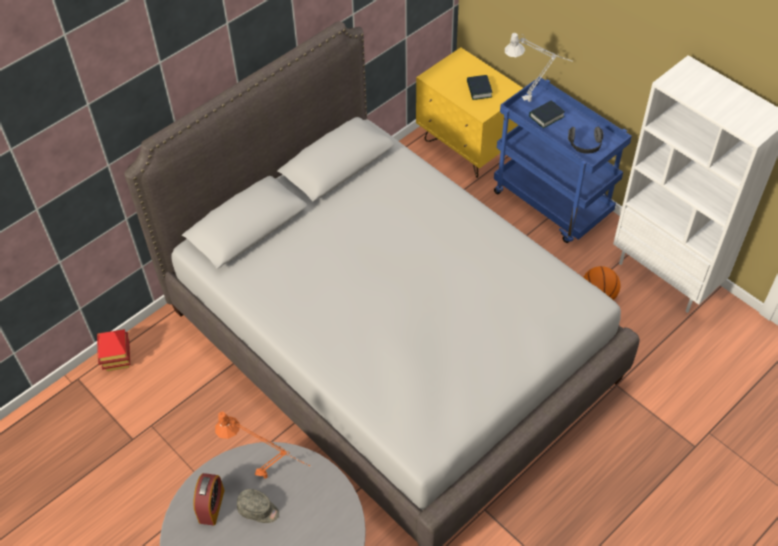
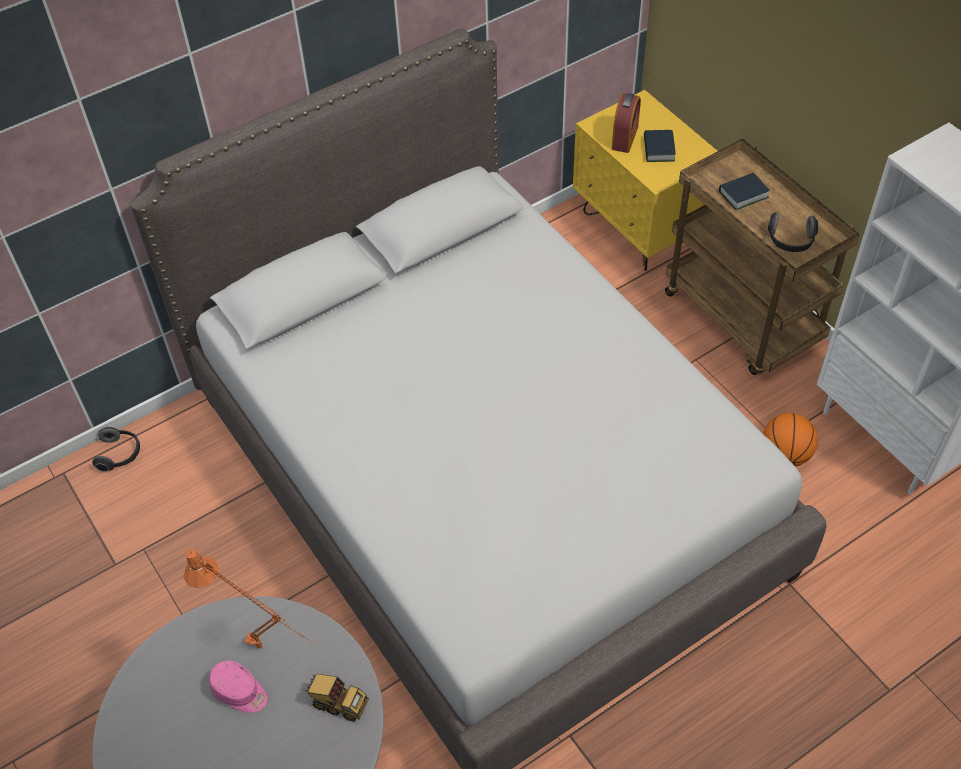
camera: 10 degrees right, 0 degrees up
toy house [97,329,130,371] -> headphones [92,427,140,472]
alarm clock [194,473,225,526] -> alarm clock moved to [612,93,641,153]
grey cap [237,489,279,523] -> pink cap [209,661,267,713]
blue cart [494,77,632,243] -> brown cart [665,138,860,375]
grey table lamp [505,33,573,102] -> none
none -> toy truck [305,674,369,722]

